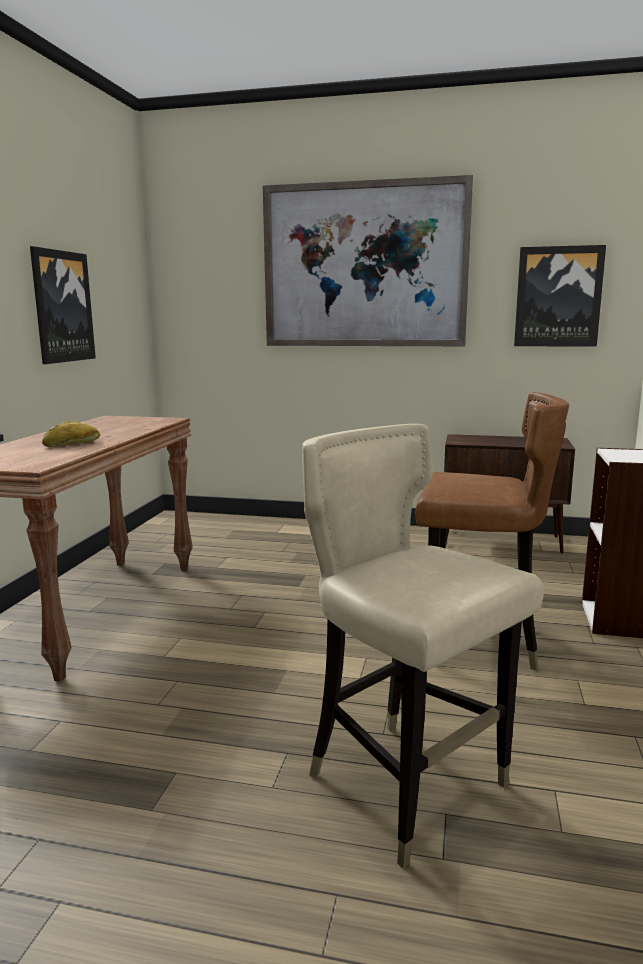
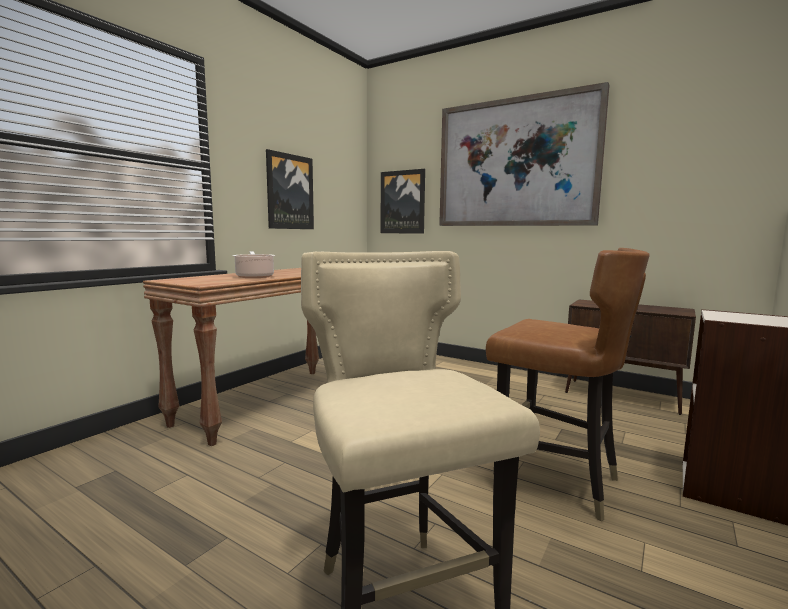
camera: 20 degrees right, 5 degrees down
bread [42,421,100,447] -> cooking pot [233,251,275,278]
picture [514,245,606,347] -> picture moved to [381,169,425,234]

